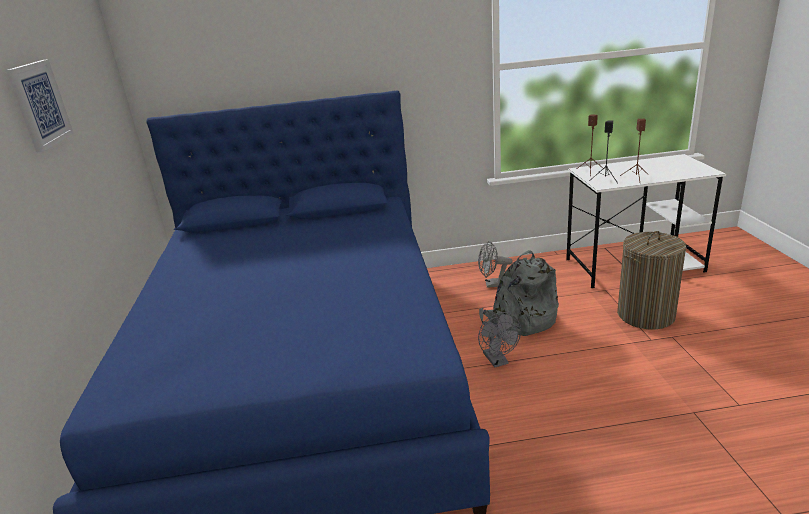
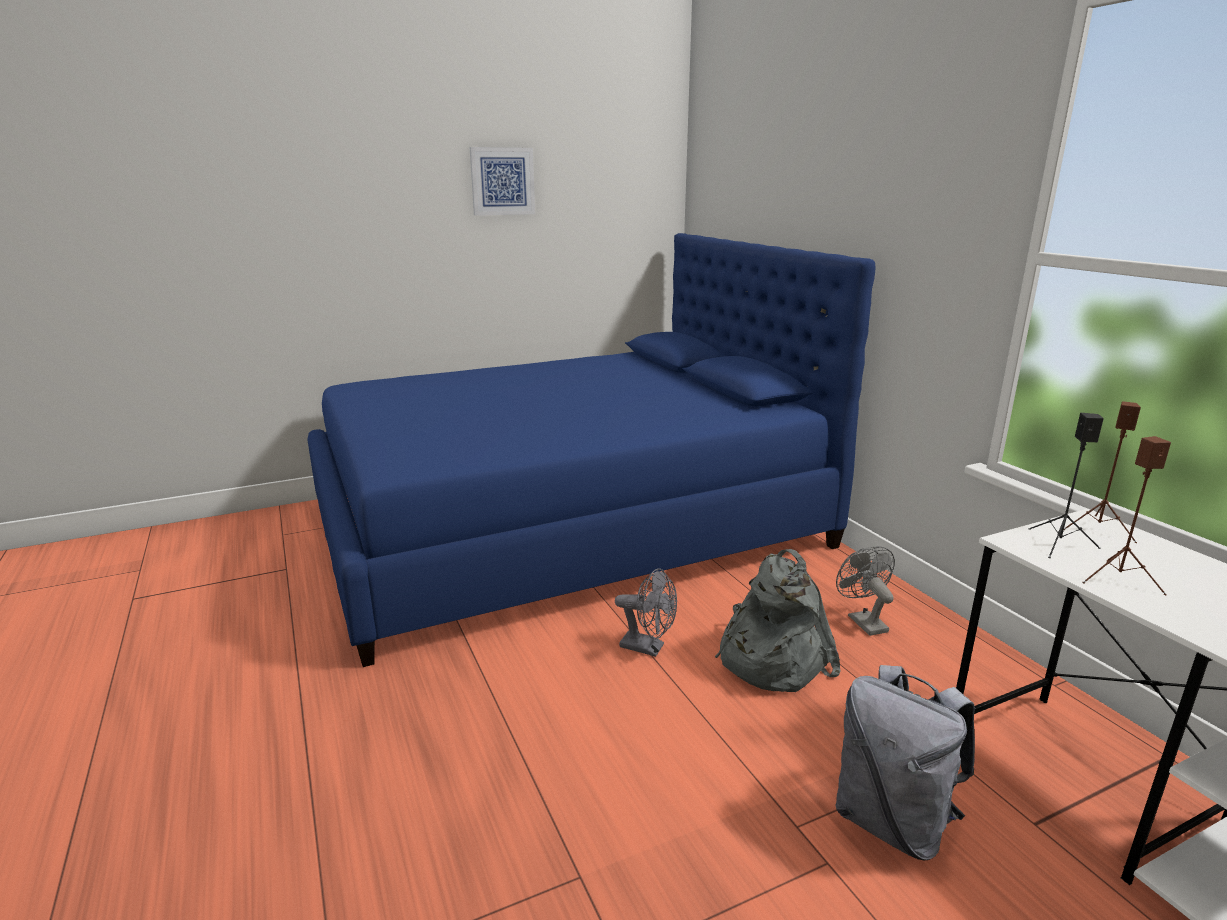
camera: 70 degrees right, 5 degrees down
grey fan [478,312,521,368] -> grey fan turned 120 degrees counterclockwise [615,568,677,657]
laundry basket [617,231,686,329] -> grey backpack [835,665,975,860]

